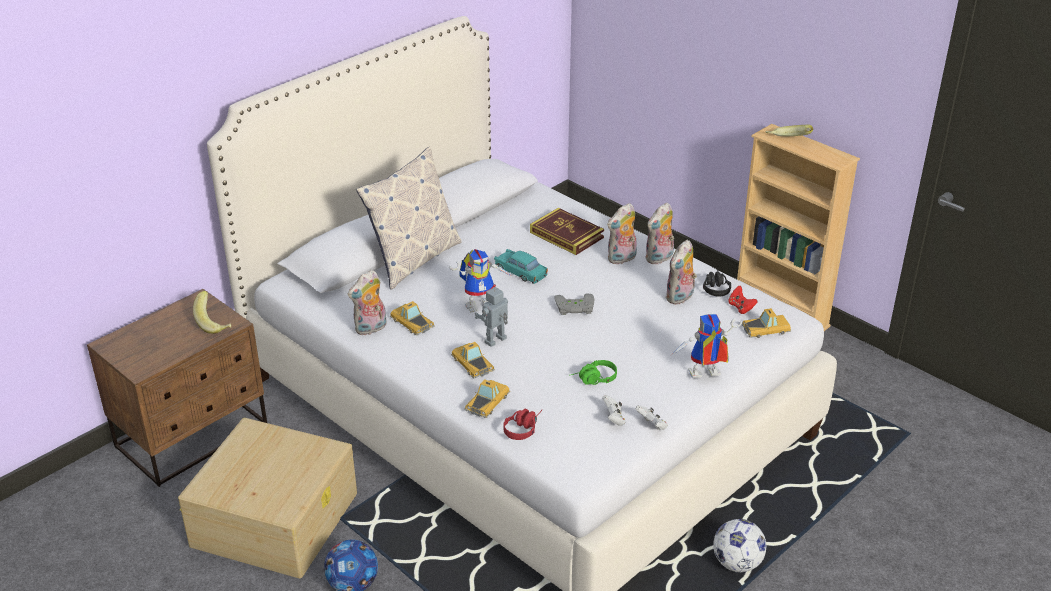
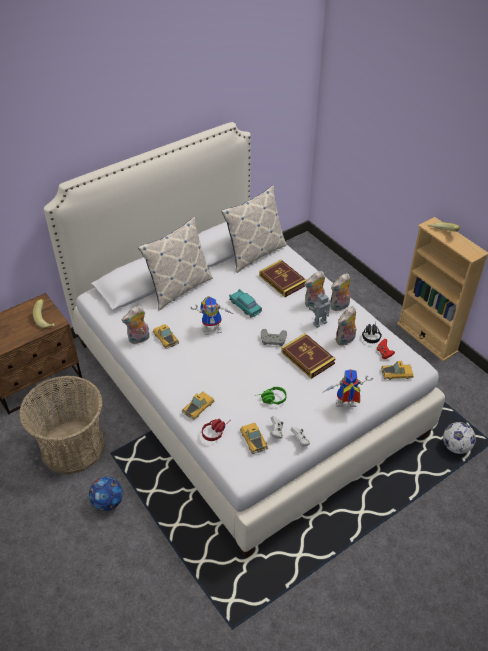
camera: 10 degrees right, 10 degrees up
beige storage box [178,418,357,578] -> basket [19,376,105,475]
toy car [451,342,495,378] -> toy car moved to [240,423,268,454]
toy robot [475,284,508,347] -> toy robot moved to [309,292,331,328]
football [713,519,766,572] -> football moved to [443,422,476,454]
none -> pillow [221,185,287,273]
none -> book [281,333,335,379]

